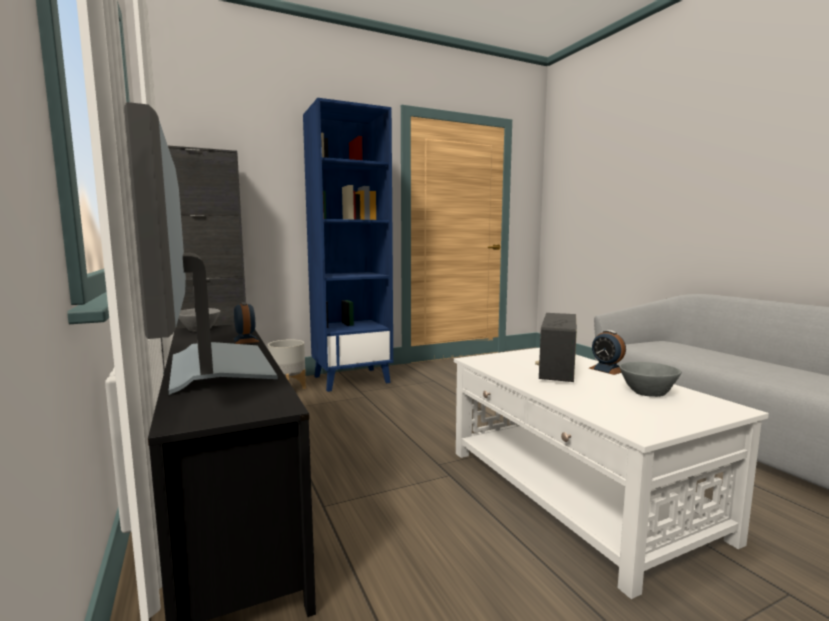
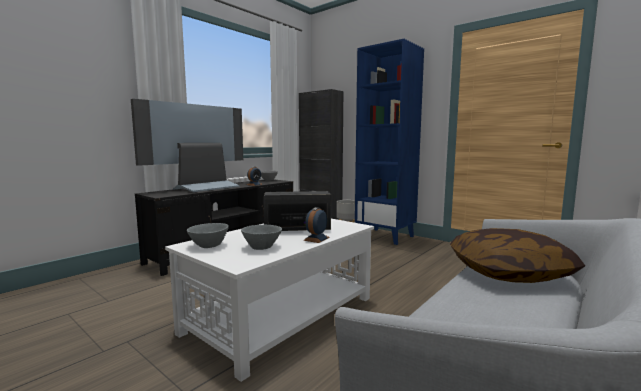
camera: 65 degrees right, 0 degrees up
none -> grey bowl [187,223,229,248]
none -> pillow [450,228,585,283]

